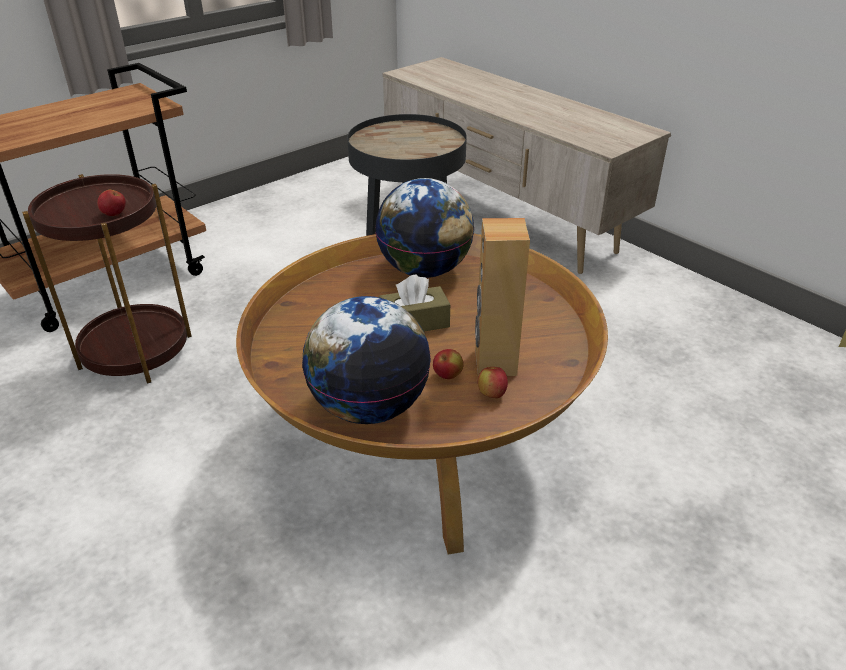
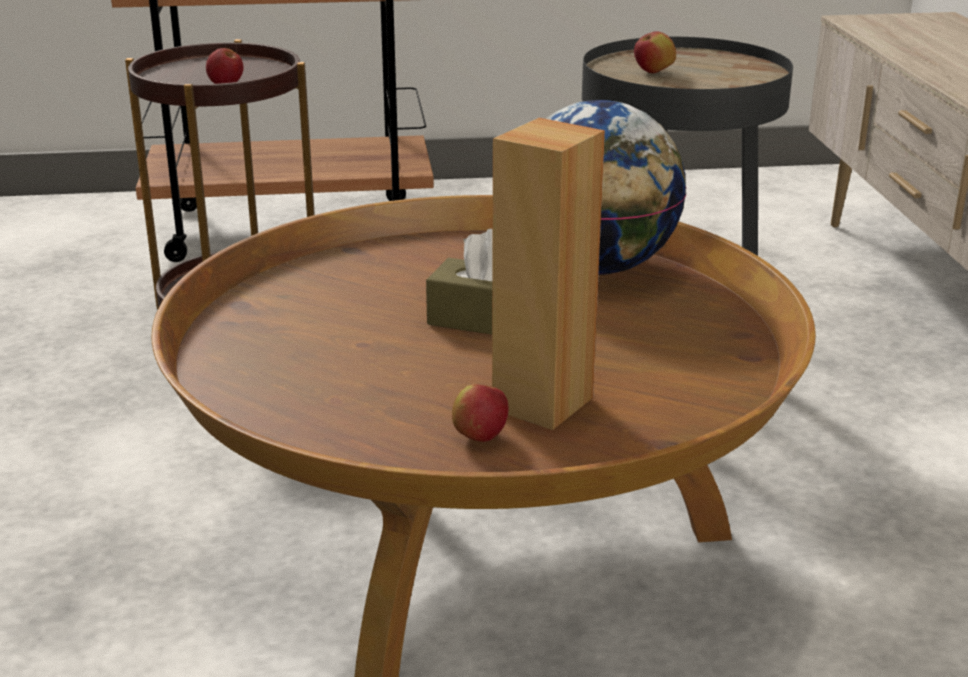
camera: 35 degrees right, 10 degrees down
globe [302,296,431,424] -> none
apple [433,349,464,379] -> apple moved to [634,31,676,73]

